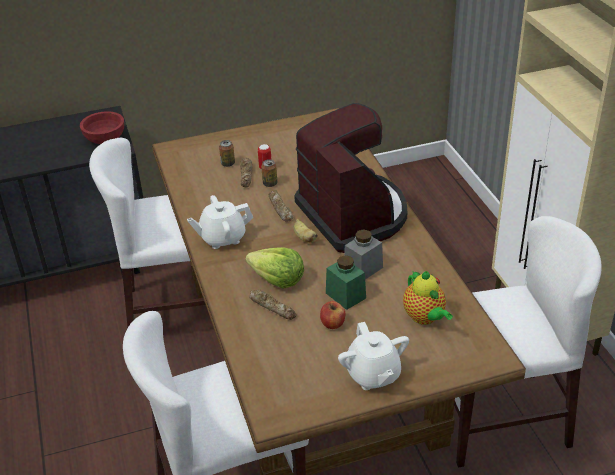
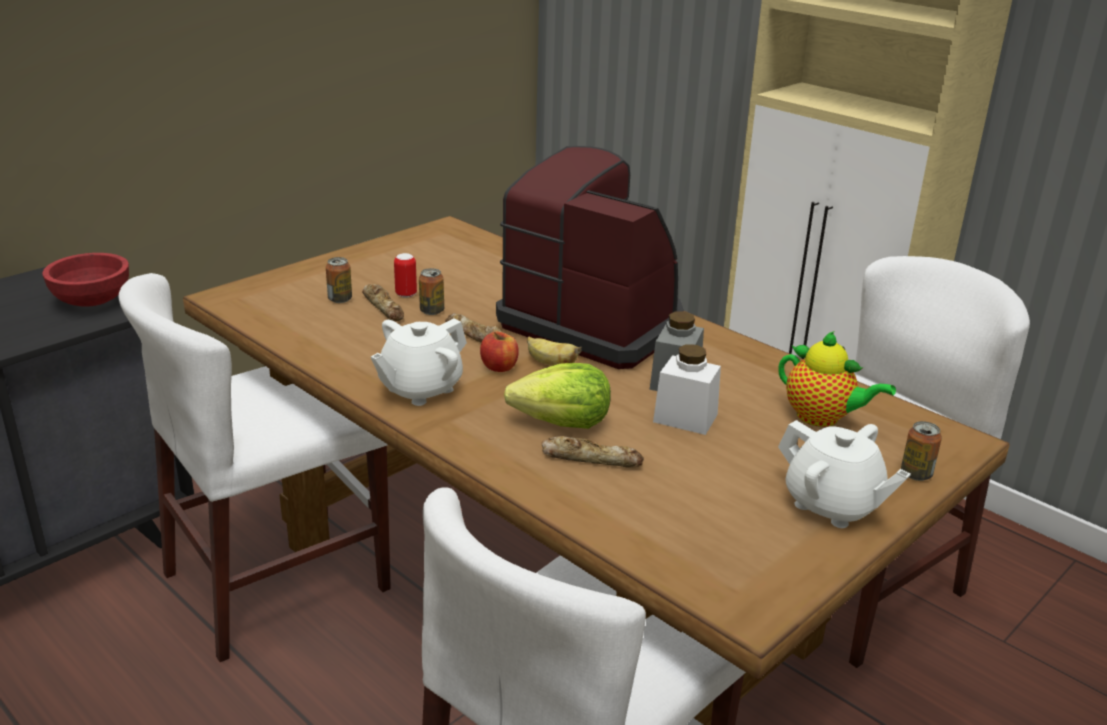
camera: 30 degrees left, 10 degrees down
apple [320,301,346,329] -> apple moved to [480,332,519,372]
green jar [326,255,366,310] -> white jar [653,344,721,435]
none -> can [901,421,942,481]

